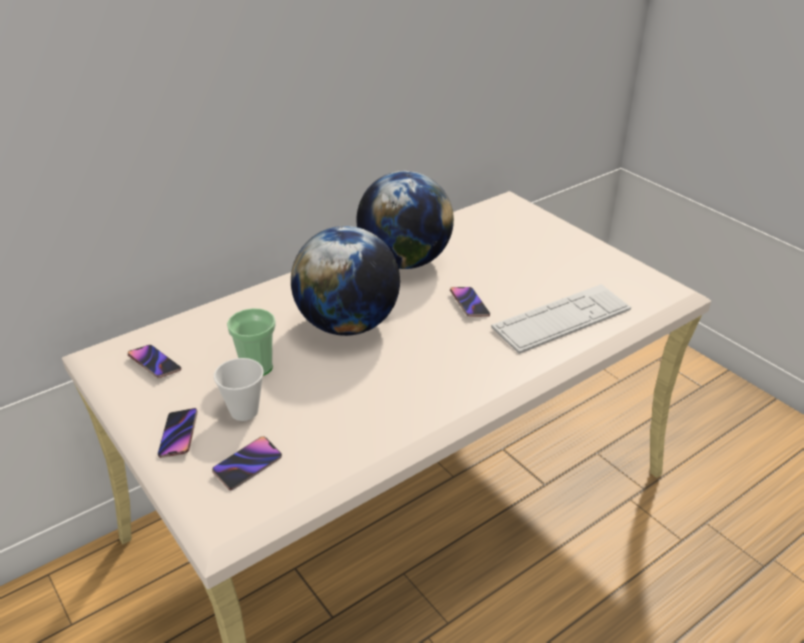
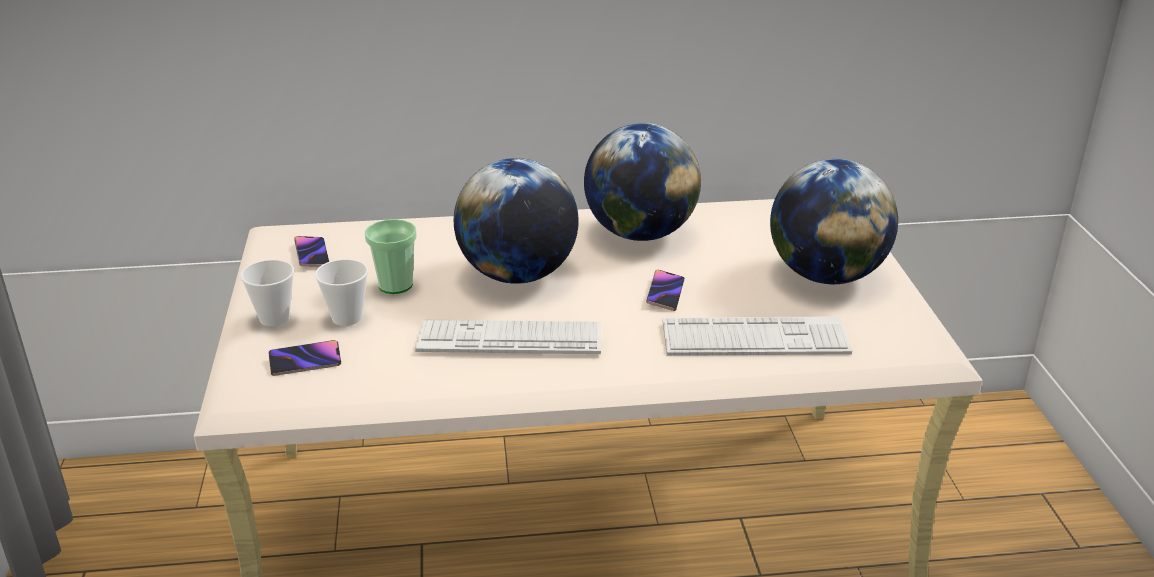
camera: 30 degrees right, 5 degrees down
phone [157,408,198,458] -> cup [240,259,294,326]
none -> keyboard [415,320,601,354]
none -> globe [770,159,898,284]

